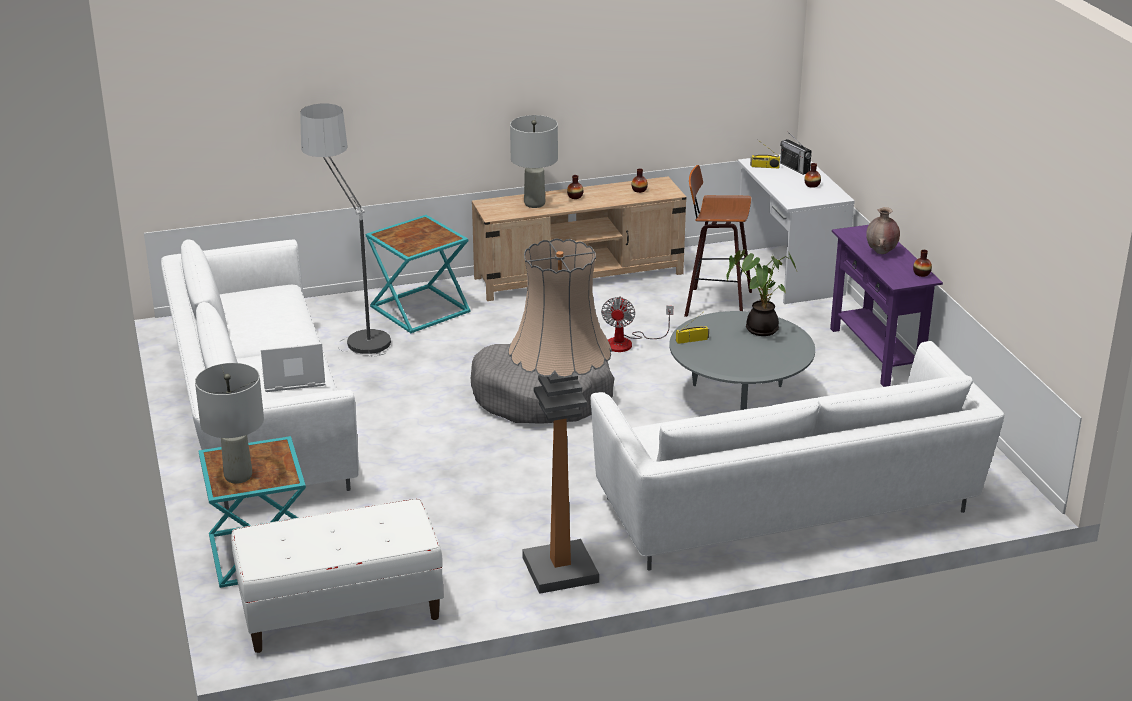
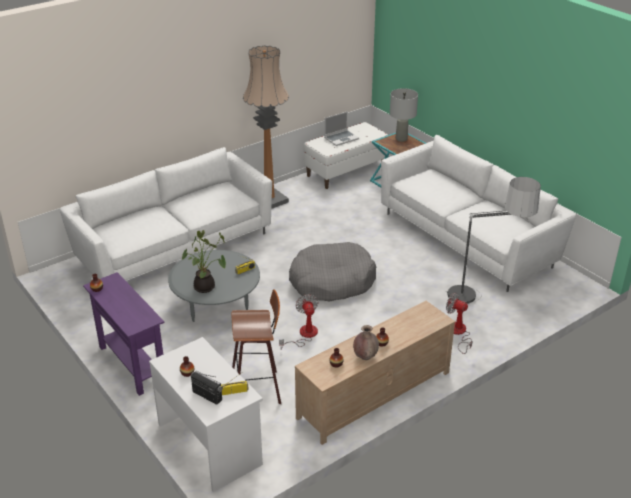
camera: 160 degrees right, 5 degrees up
laptop [261,343,325,392] -> laptop moved to [324,111,359,146]
turquoise side table [366,215,471,333] -> fan [446,292,472,354]
grey table lamp [510,115,558,208] -> none
brown vase [866,207,900,254] -> brown vase moved to [353,325,379,360]

